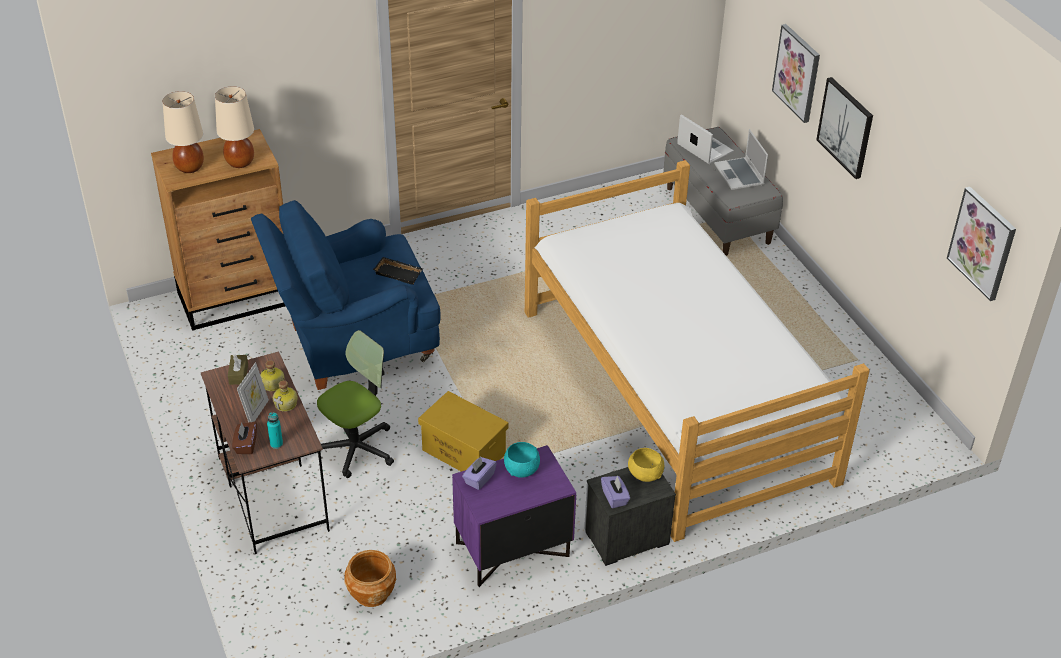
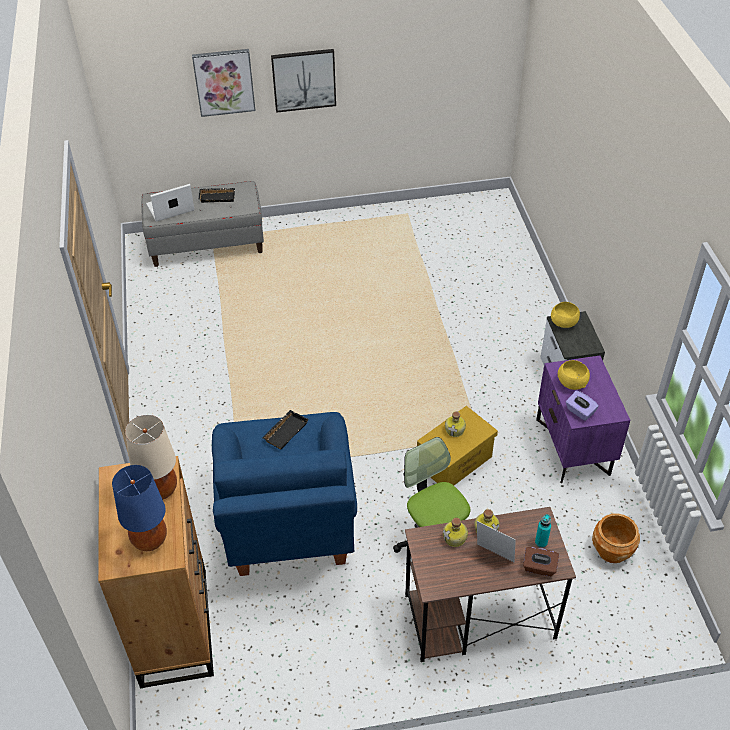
camera: 75 degrees left, 5 degrees up
beige table lamp [162,91,204,173] -> blue table lamp [112,465,167,551]
brown tissue box [228,354,248,385] -> none
turquoise bowl [504,442,540,478] -> yellow bowl [558,360,590,390]
bed [525,160,870,542] -> none
purple tissue box [601,476,630,508] -> none
laptop [714,129,768,190] -> black tray [198,188,235,203]
picture [947,187,1016,301] -> none
none -> bottle [445,411,466,437]

